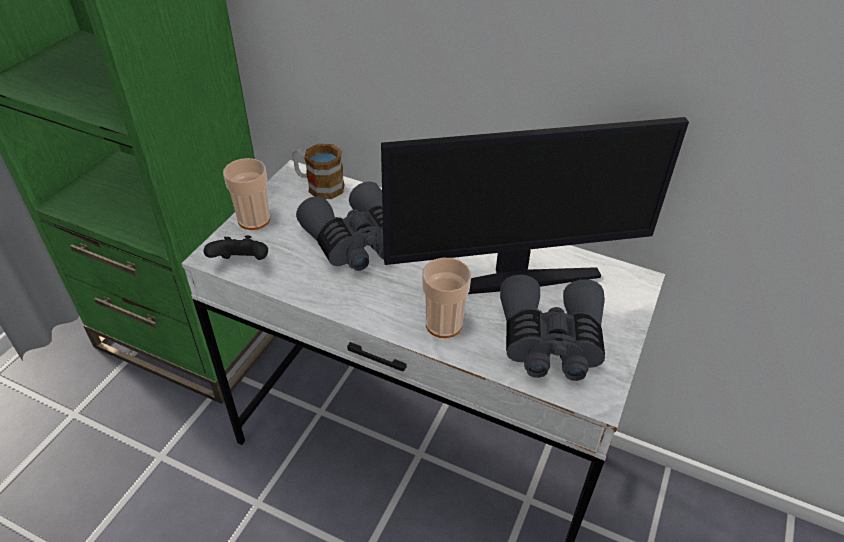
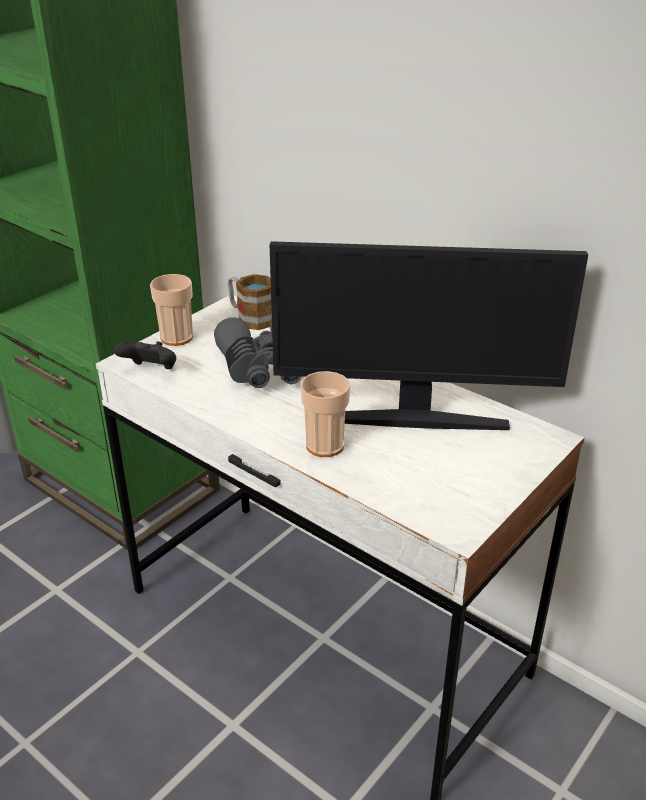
camera: 15 degrees right, 10 degrees down
grey binoculars [500,275,605,381] -> none

